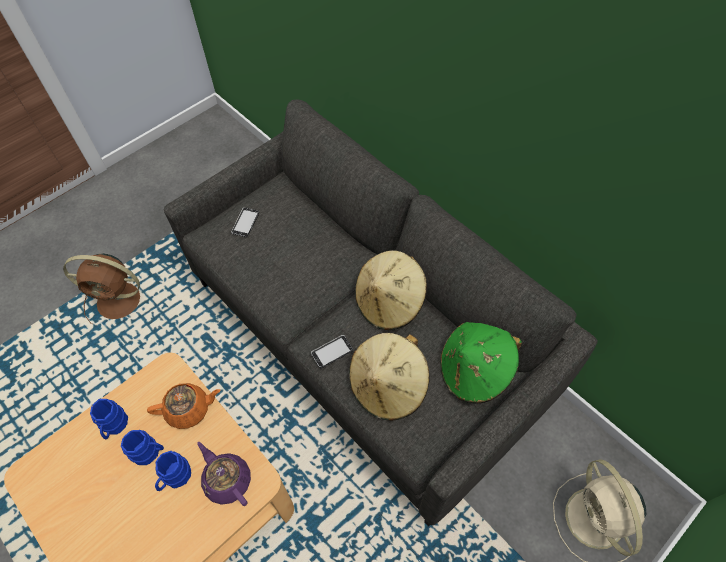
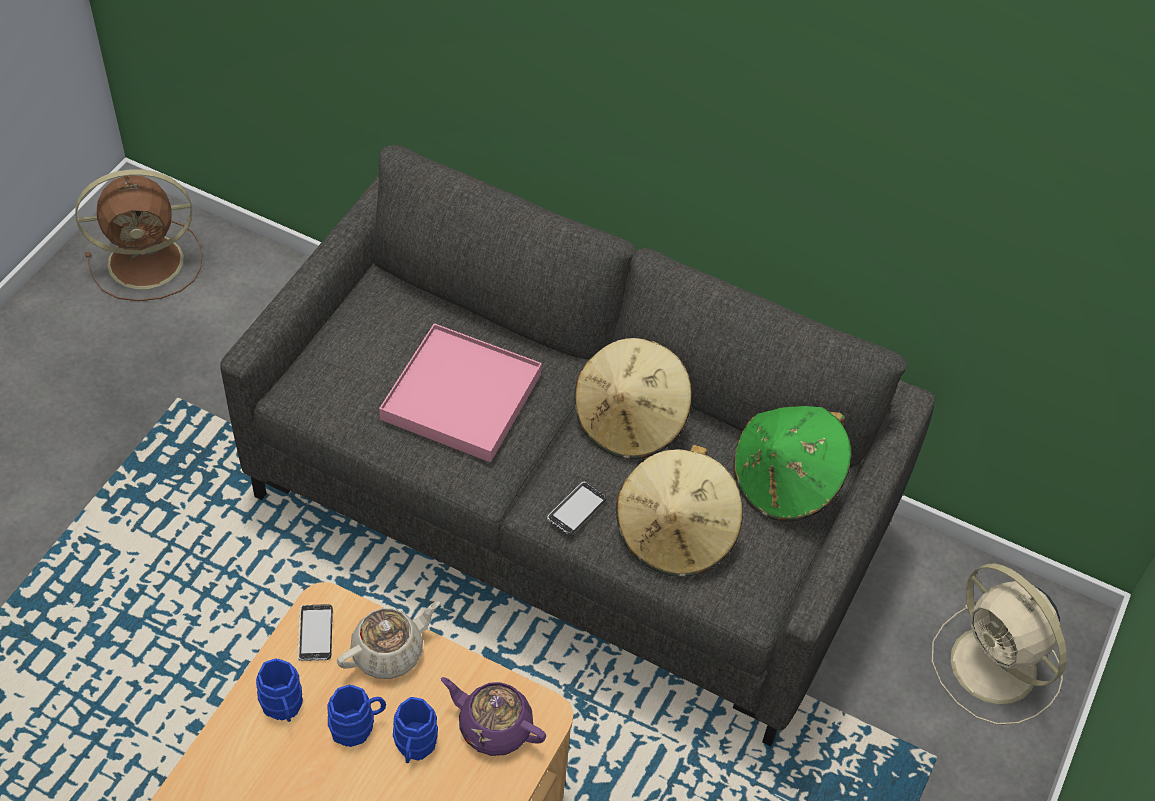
camera: 25 degrees left, 5 degrees down
brown fan [63,253,140,324] -> brown fan moved to [75,169,203,301]
orange teapot [147,383,221,429] -> beige teapot [337,601,440,679]
phone [231,207,259,237] -> phone moved to [297,604,333,661]
none -> pink tray [379,323,542,462]

